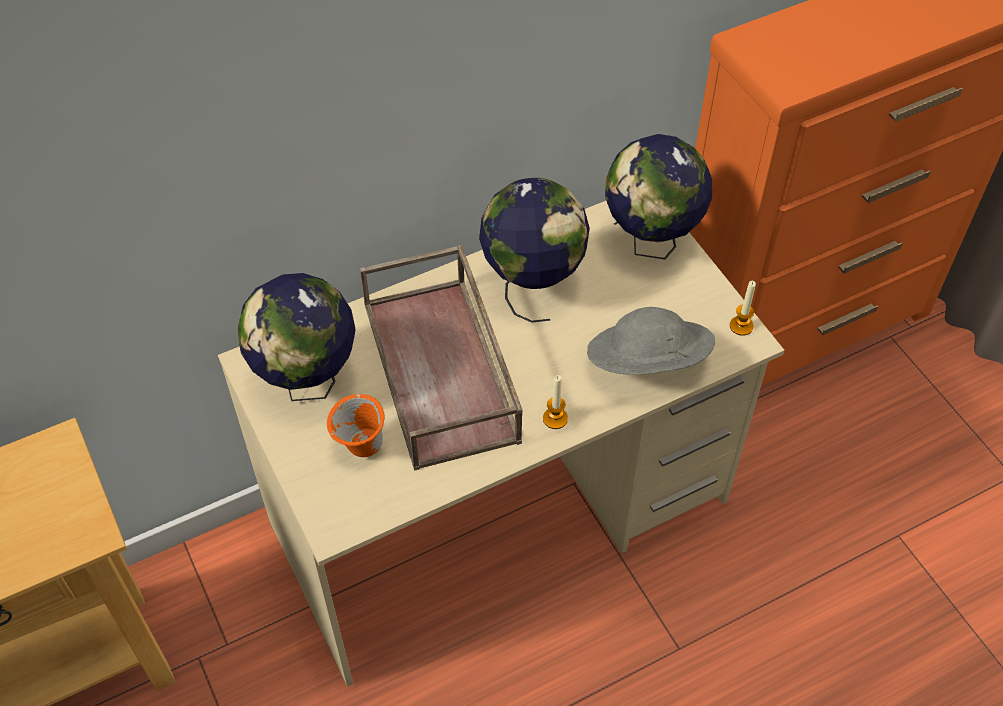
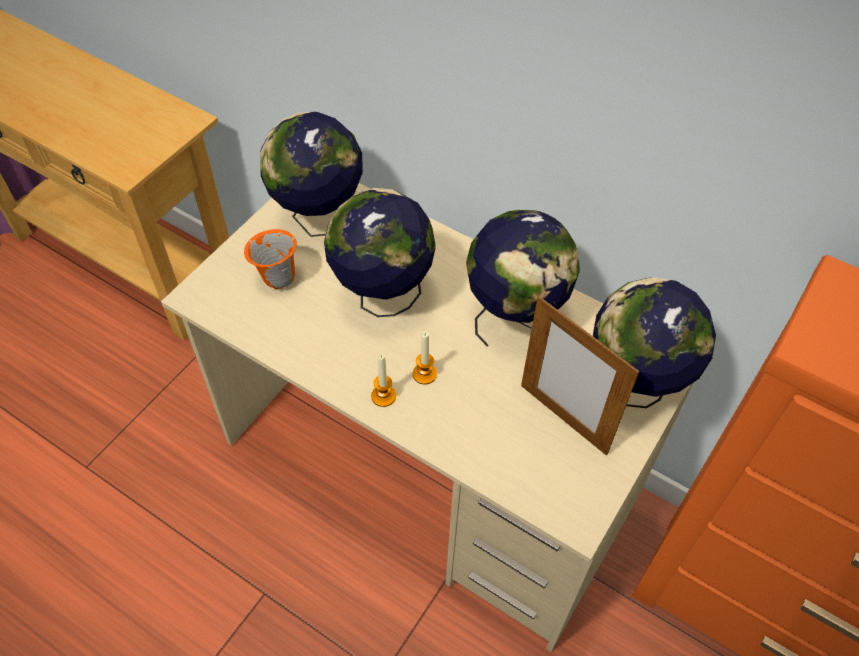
camera: 60 degrees right, 0 degrees up
brown tray [360,245,523,471] -> globe [324,188,436,317]
grey hat [587,307,715,375] -> none
candle [730,281,756,336] -> candle moved to [413,331,437,384]
none -> picture frame [521,296,639,456]

